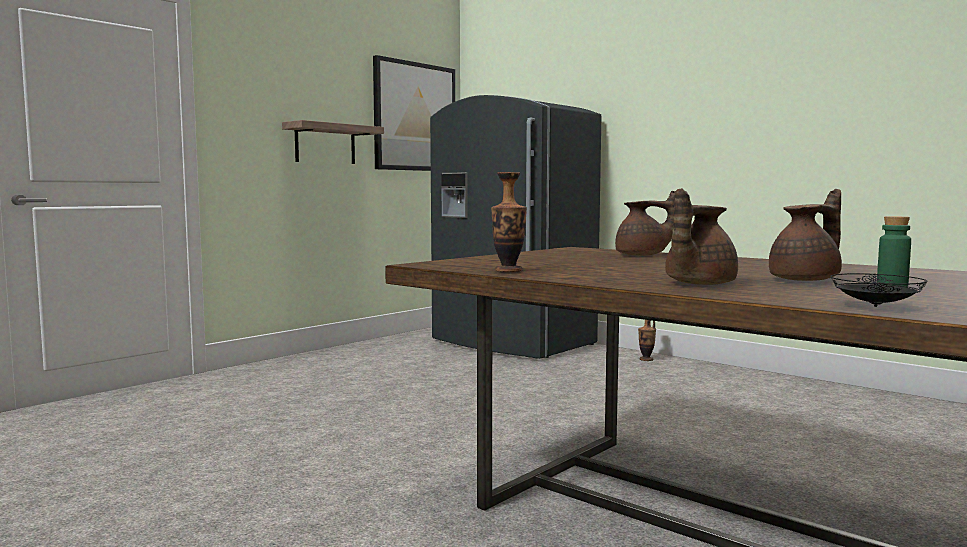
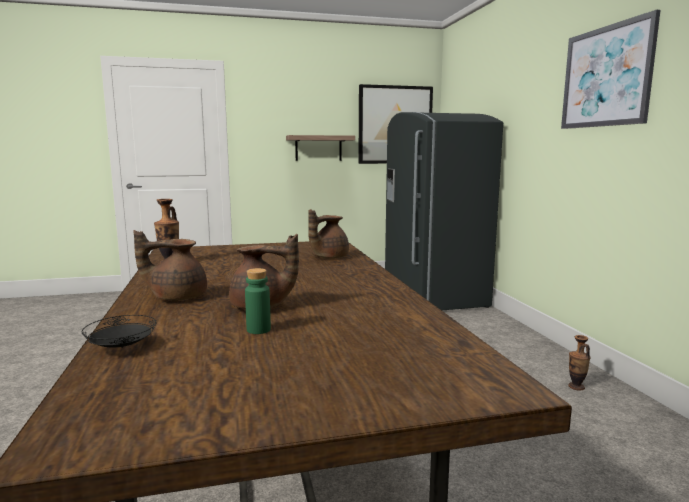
camera: 35 degrees right, 5 degrees up
brown teapot [615,191,676,256] -> brown teapot turned 90 degrees clockwise [308,209,349,259]
vase [638,320,656,361] -> vase moved to [568,335,591,390]
none -> picture [561,10,661,129]

